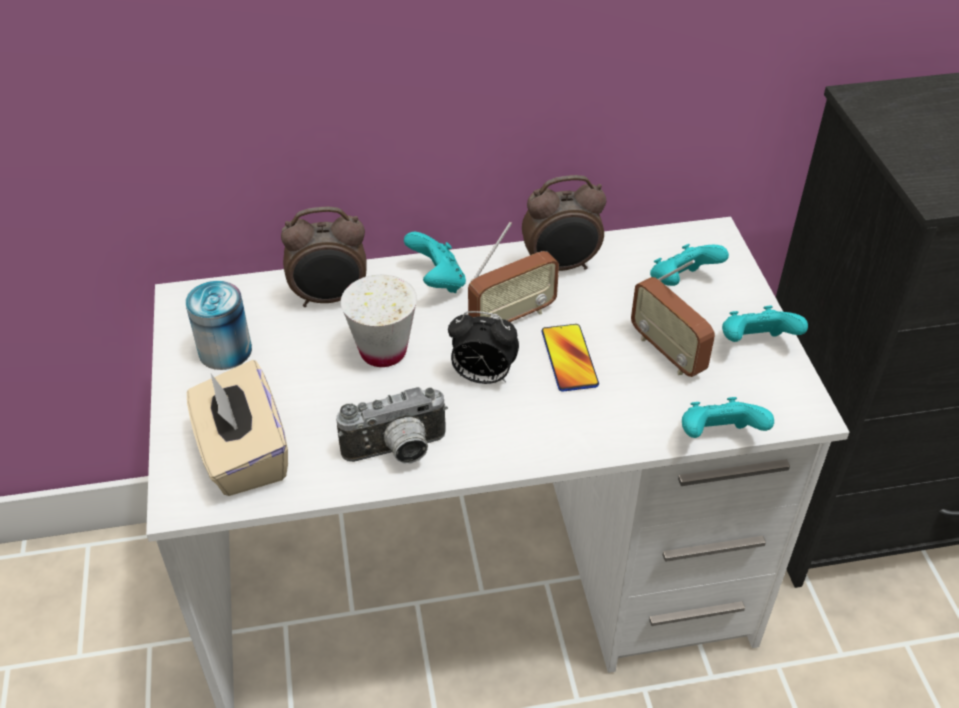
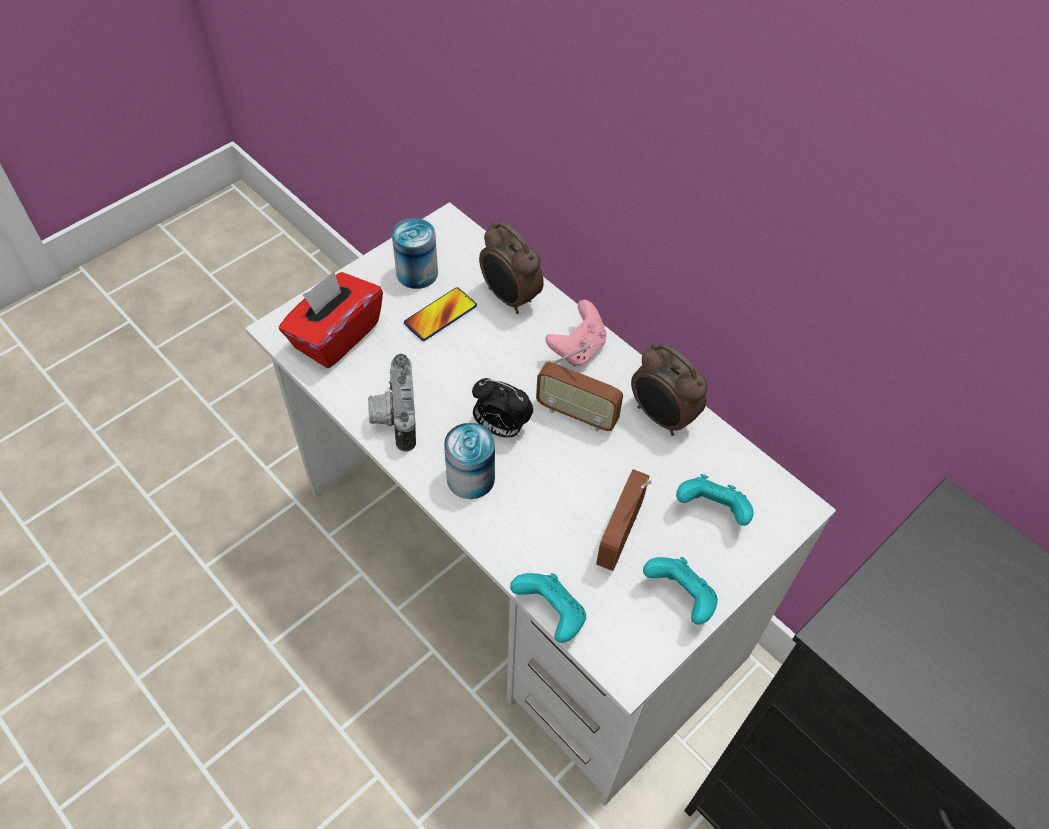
camera: 55 degrees right, 10 degrees up
beige tissue box [187,360,288,496] -> red tissue box [279,271,383,368]
camera [336,387,448,464] -> camera turned 45 degrees clockwise [368,354,416,452]
white cup [341,275,417,367] -> none
turquoise game controller [404,232,466,293] -> pink game controller [545,300,607,366]
alarm clock [448,311,519,384] -> alarm clock turned 45 degrees counterclockwise [472,378,533,438]
phone [542,324,599,392] -> phone moved to [404,287,477,341]
none -> can [444,423,495,499]

